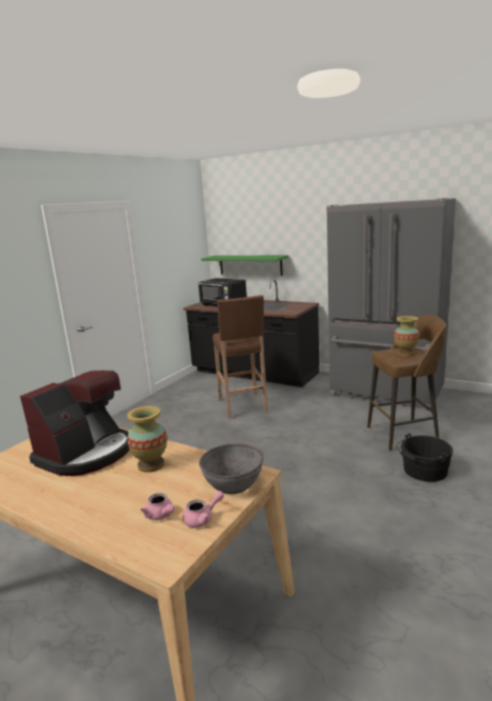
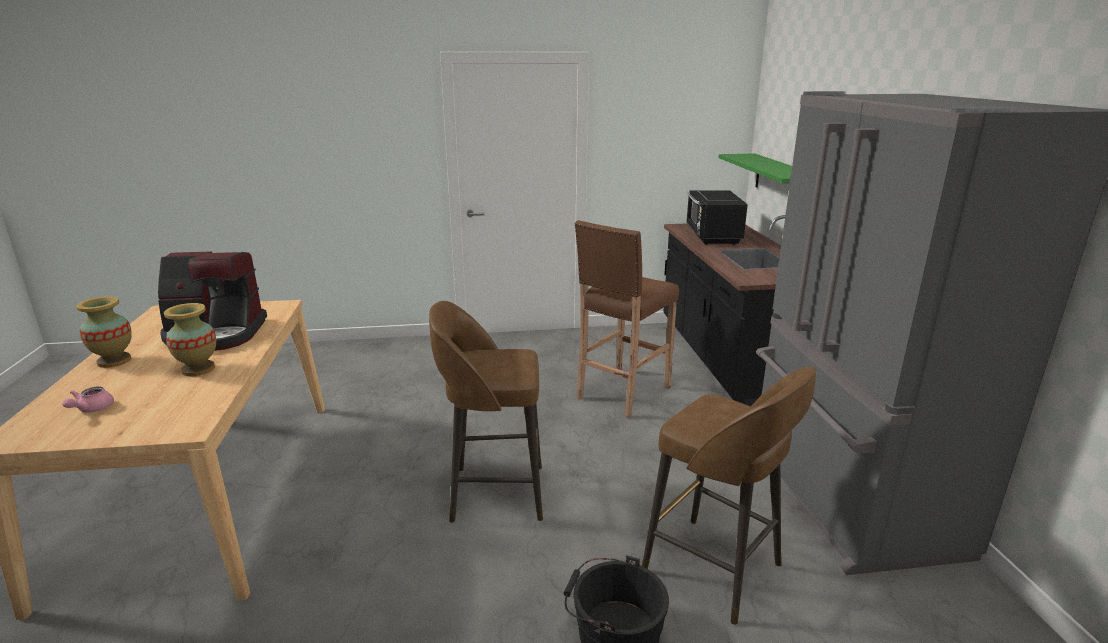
camera: 50 degrees right, 5 degrees up
pink teapot [183,491,224,528] -> none
grey bowl [199,443,263,494] -> none
vase [394,316,420,356] -> vase moved to [76,296,132,368]
none -> brown stool [429,301,543,523]

